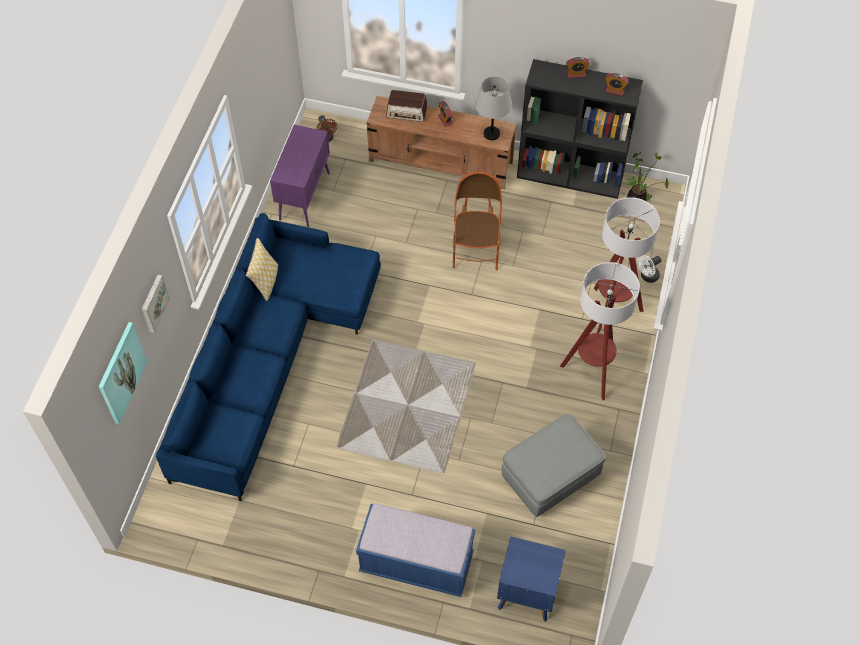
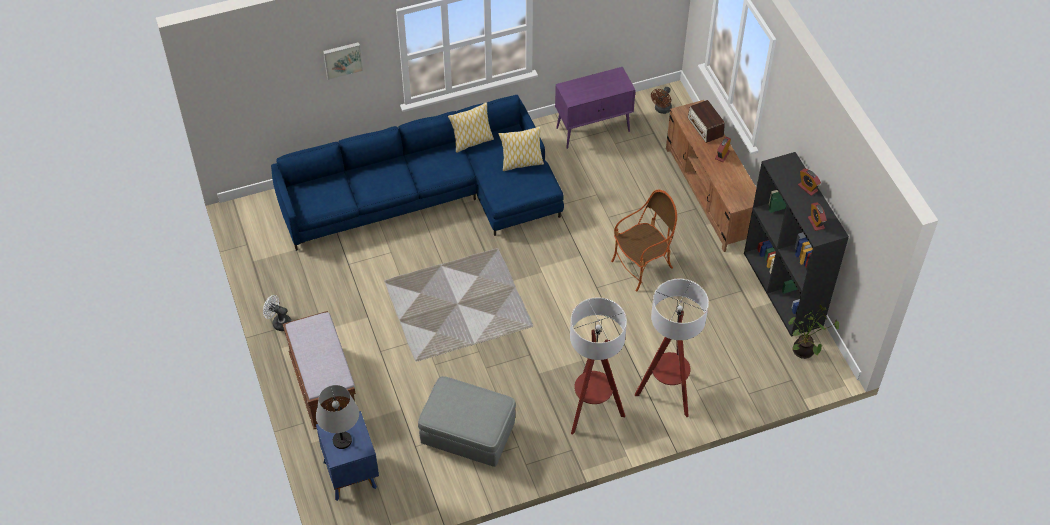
camera: 55 degrees right, 5 degrees down
picture [99,322,147,424] -> none
blue bench [356,503,475,597] -> brown bench [283,311,356,429]
grey table lamp [475,77,512,140] -> grey table lamp moved to [316,385,359,449]
white fan [638,255,661,283] -> white fan moved to [263,295,291,331]
none -> pillow [498,126,544,171]

